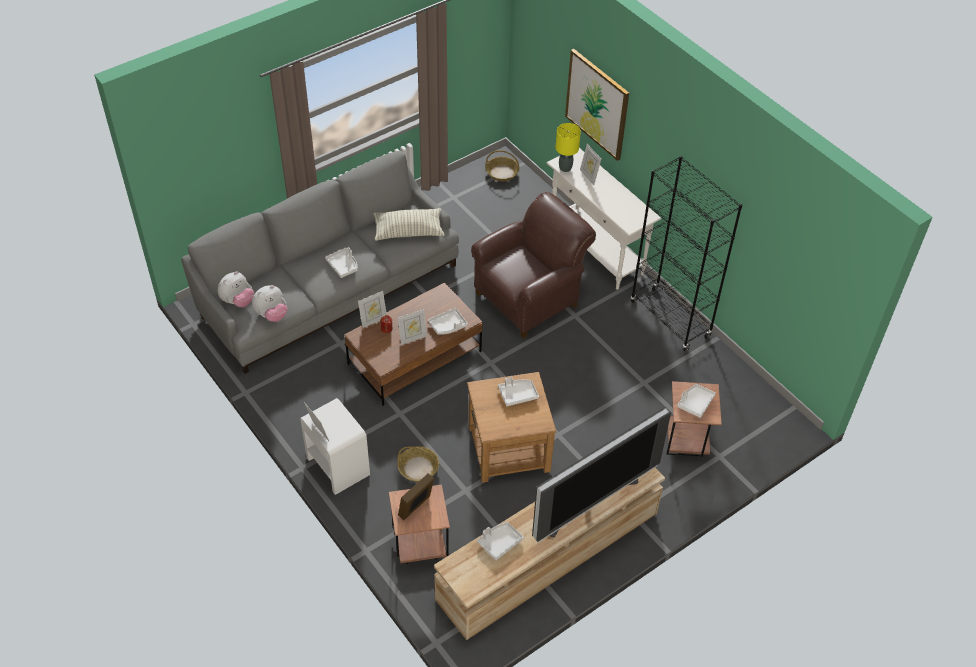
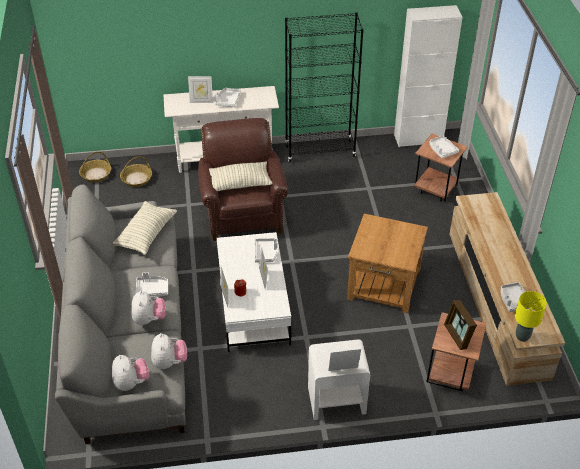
camera: 60 degrees left, 5 degrees down
brown coffee table [344,282,482,406] -> white coffee table [217,232,291,352]
basket [397,446,439,482] -> basket moved to [120,156,152,187]
white tray [498,377,539,406] -> white tray moved to [215,88,241,107]
television [532,407,671,543] -> none
yellow table lamp [555,123,581,172] -> yellow table lamp moved to [515,291,547,342]
picture [565,49,629,161] -> none
none -> plush toy [131,290,166,325]
none -> pillow [209,161,272,191]
none -> white cabinet [394,5,463,147]

